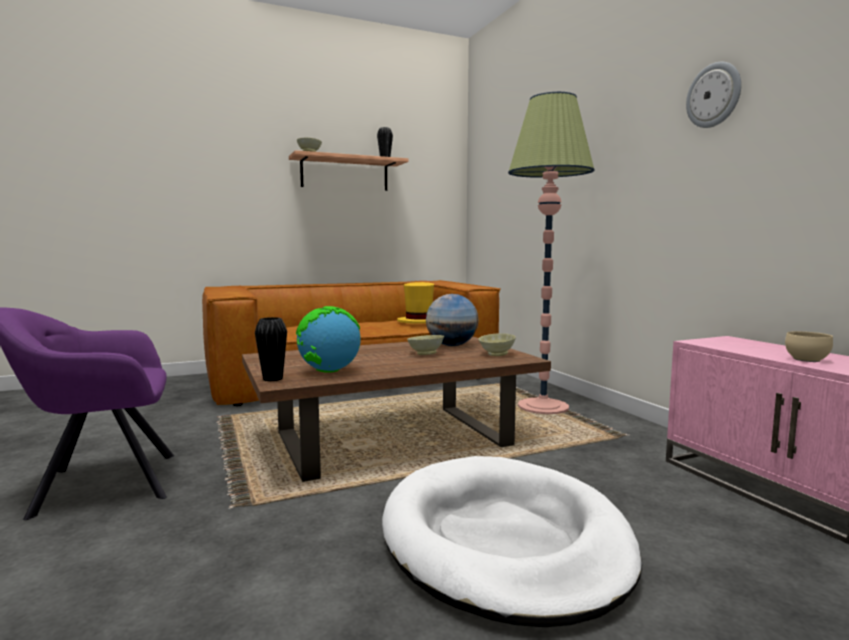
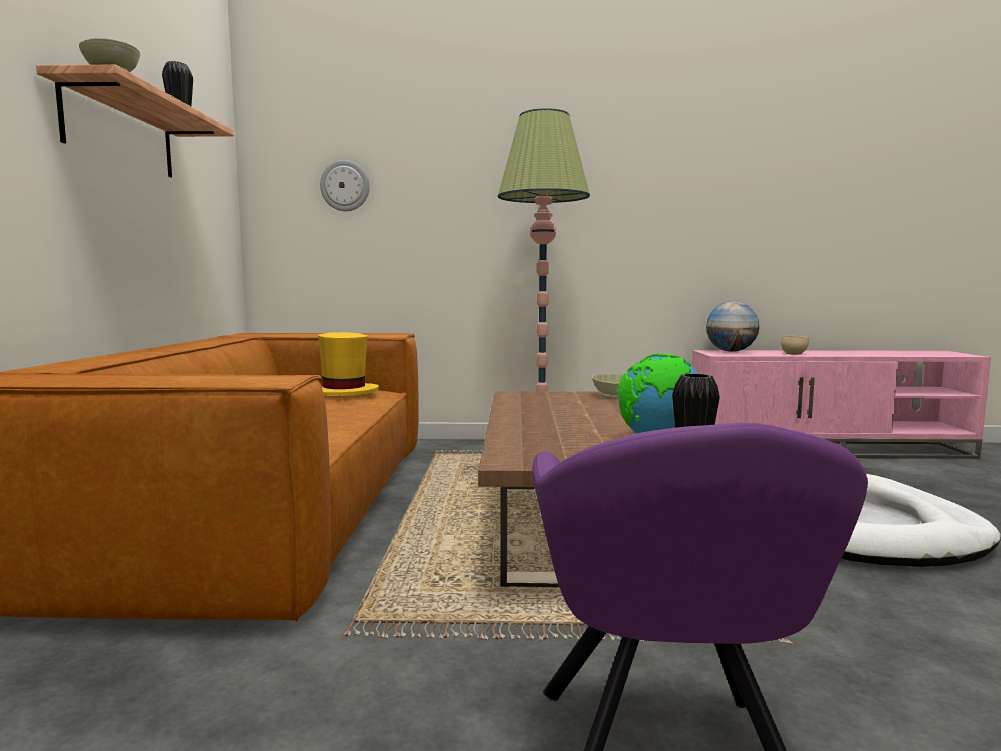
camera: 65 degrees left, 0 degrees up
beige bowl [407,335,444,355] -> none
globe [426,294,478,346] -> globe moved to [706,301,760,352]
wall clock [686,62,741,128] -> wall clock moved to [320,160,369,211]

